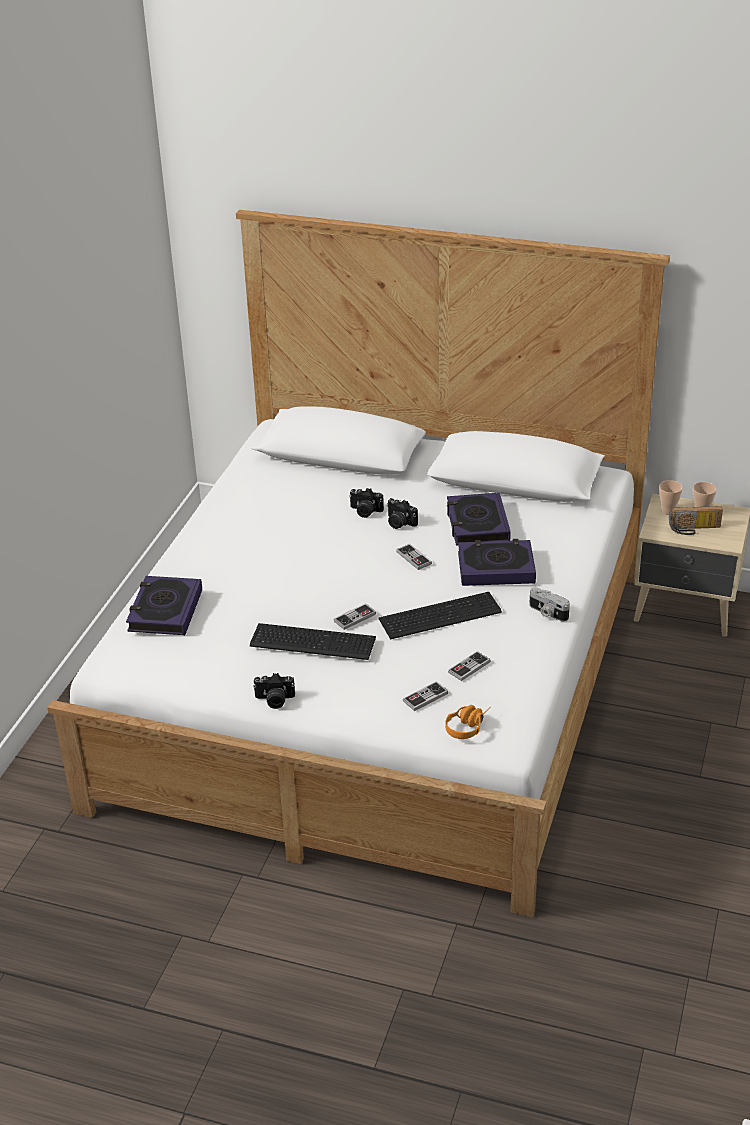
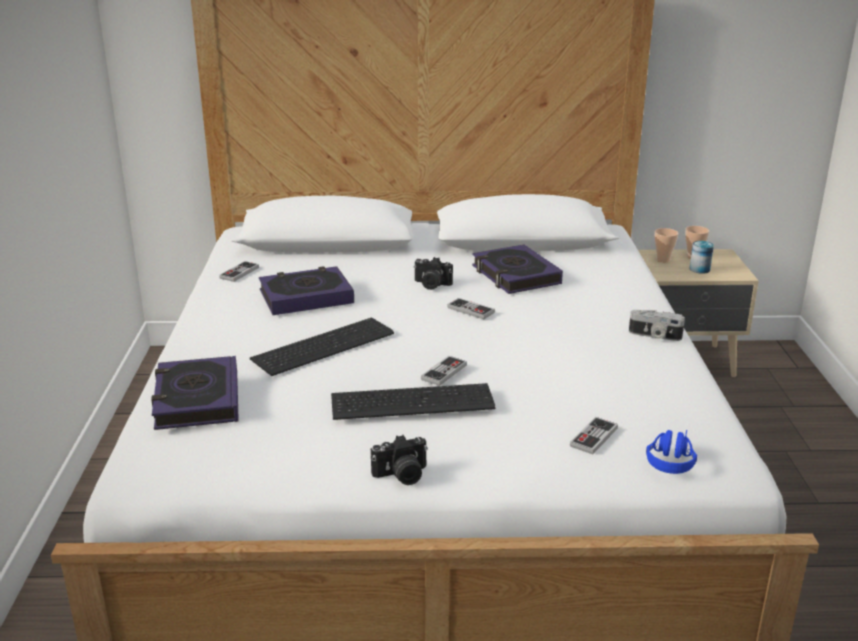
camera: 20 degrees left, 10 degrees down
camera [349,488,384,518] -> none
keyboard [379,592,502,639] -> keyboard moved to [250,317,394,376]
orange headphones [445,705,491,739] -> blue headphones [646,430,697,474]
game controller [448,651,491,681] -> game controller moved to [219,261,259,282]
book [458,539,536,586] -> book moved to [259,266,354,315]
radio [669,506,723,535] -> can [689,241,714,274]

